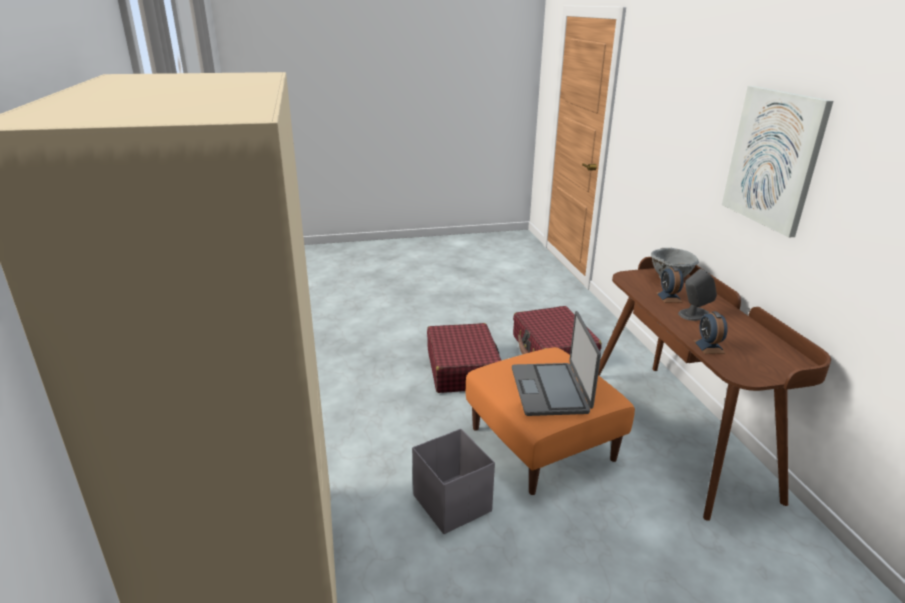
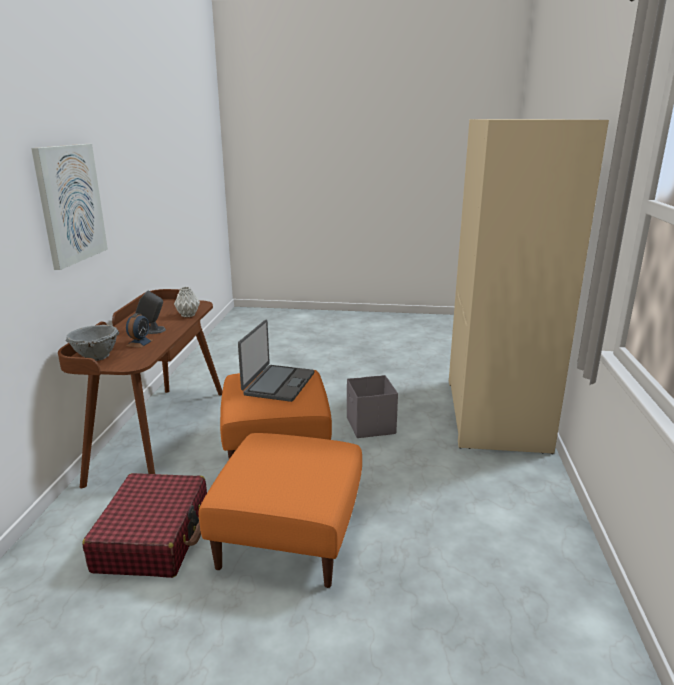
camera: 160 degrees left, 5 degrees down
red suitcase [427,323,502,393] -> orange ottoman [199,433,362,588]
alarm clock [693,311,728,354] -> grey vase [174,287,200,317]

